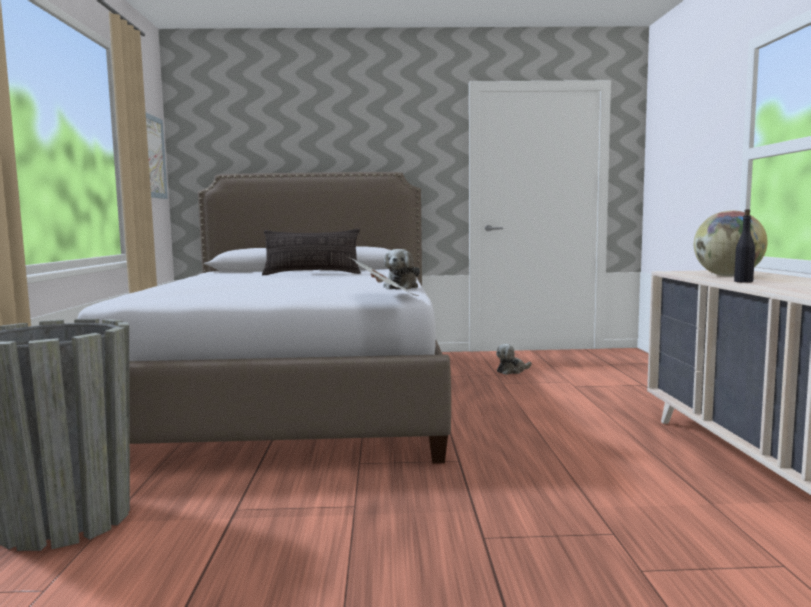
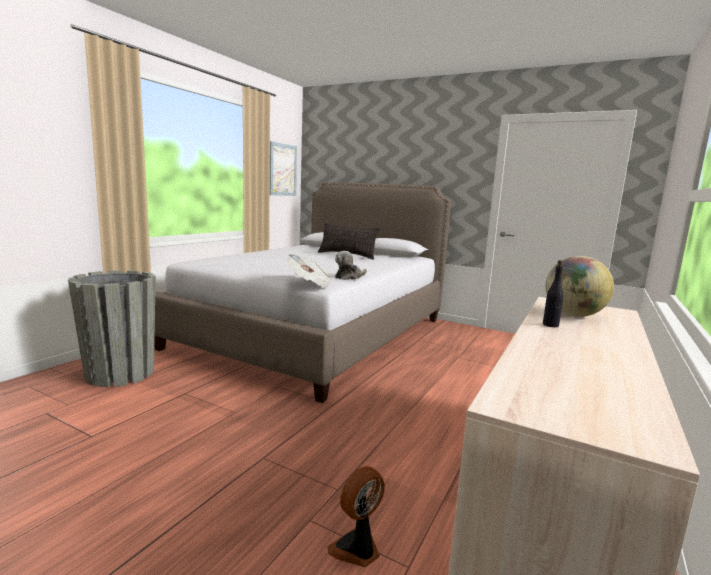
camera: 30 degrees right, 5 degrees up
plush toy [496,344,532,375] -> none
none -> fan [327,466,385,567]

